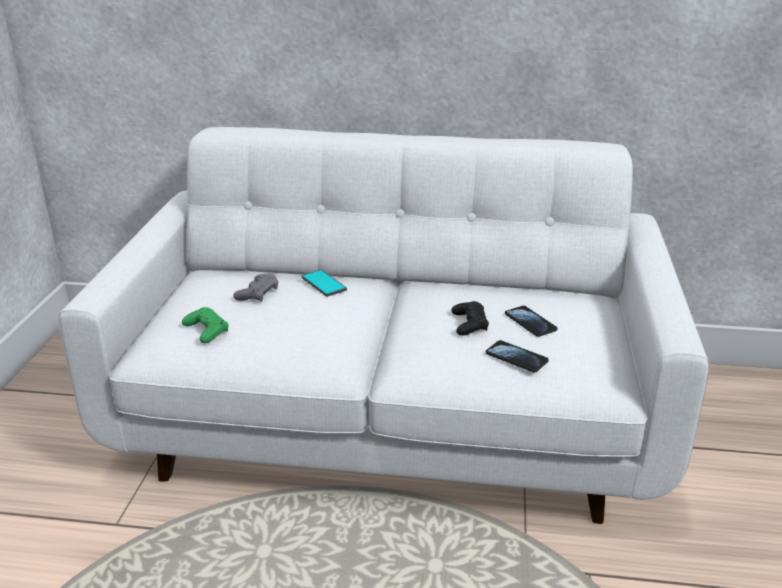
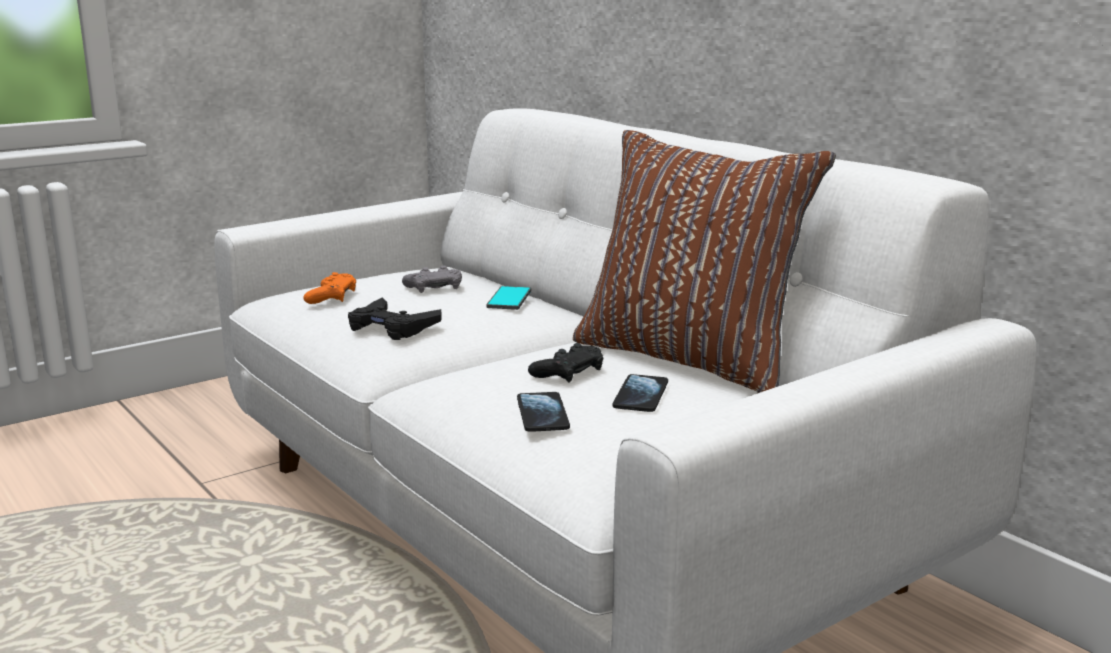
camera: 45 degrees right, 10 degrees down
green game controller [182,307,228,343] -> orange game controller [303,272,356,304]
none -> black game controller [348,298,442,340]
none -> brown pillow [573,130,836,393]

